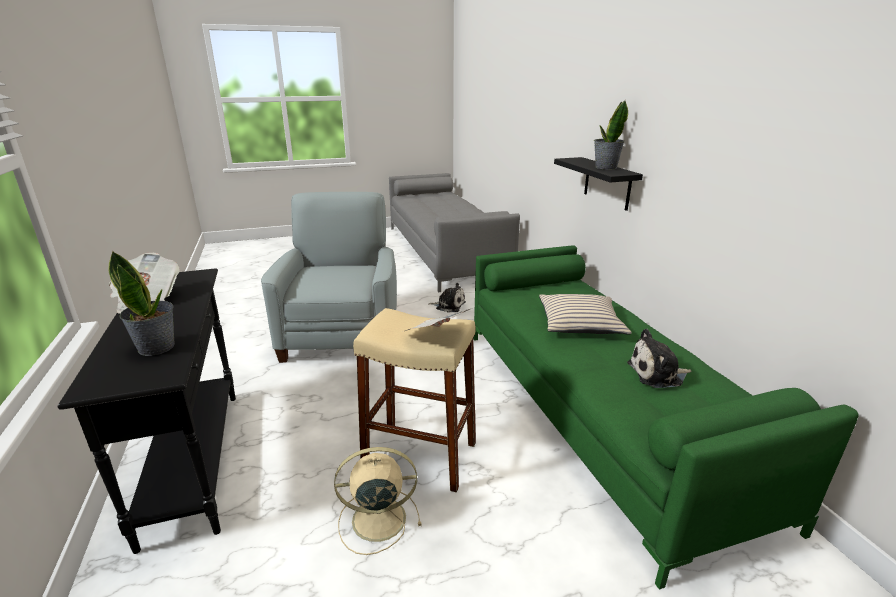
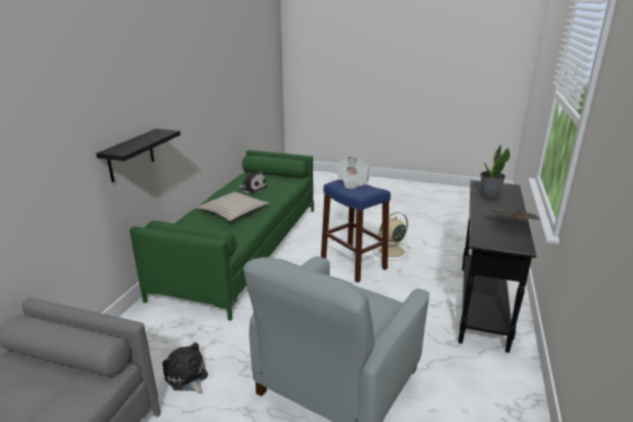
camera: 145 degrees left, 0 degrees up
beige fan [334,447,422,555] -> beige fan turned 120 degrees clockwise [373,212,411,261]
beige stool [353,308,476,493] -> blue stool [321,179,391,283]
potted plant [594,100,628,170] -> none

